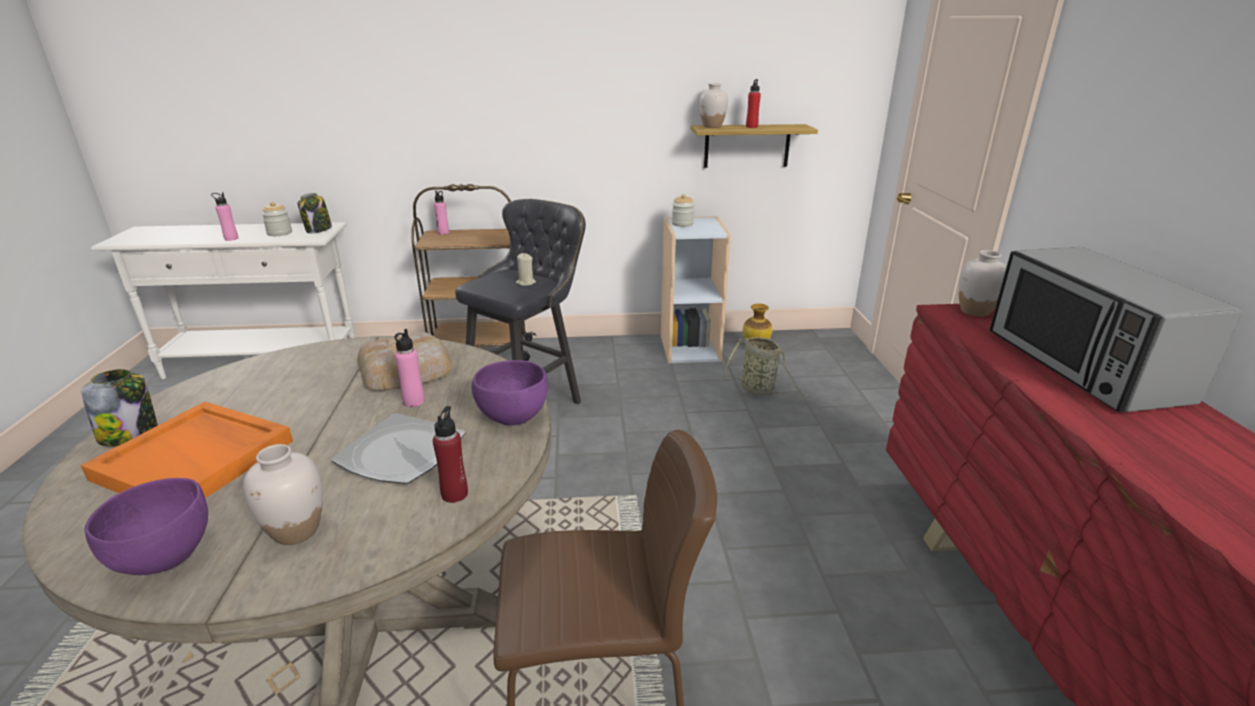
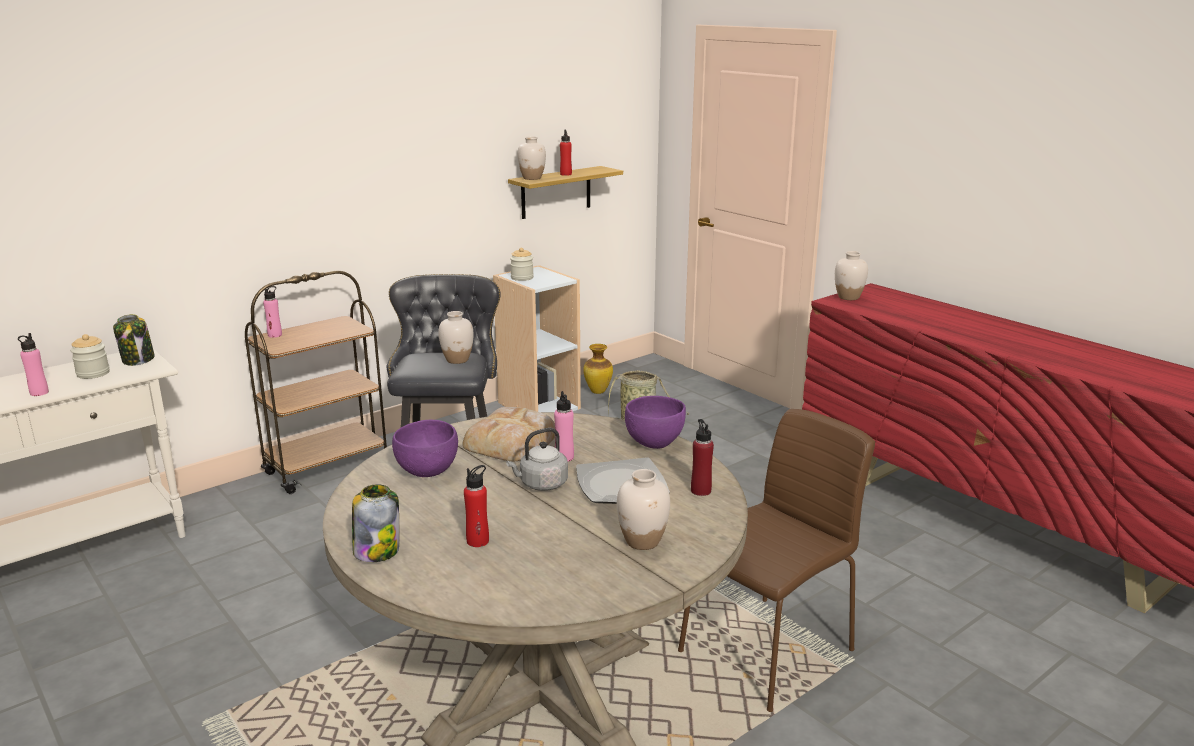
camera: 35 degrees left, 5 degrees down
orange tray [81,402,293,498] -> red bottle [464,465,489,547]
purple bowl [85,478,208,575] -> purple bowl moved to [392,420,458,477]
beige candle [516,253,536,286] -> white vase [438,311,473,364]
microwave [989,247,1242,412] -> none
none -> grey kettle [506,428,568,491]

